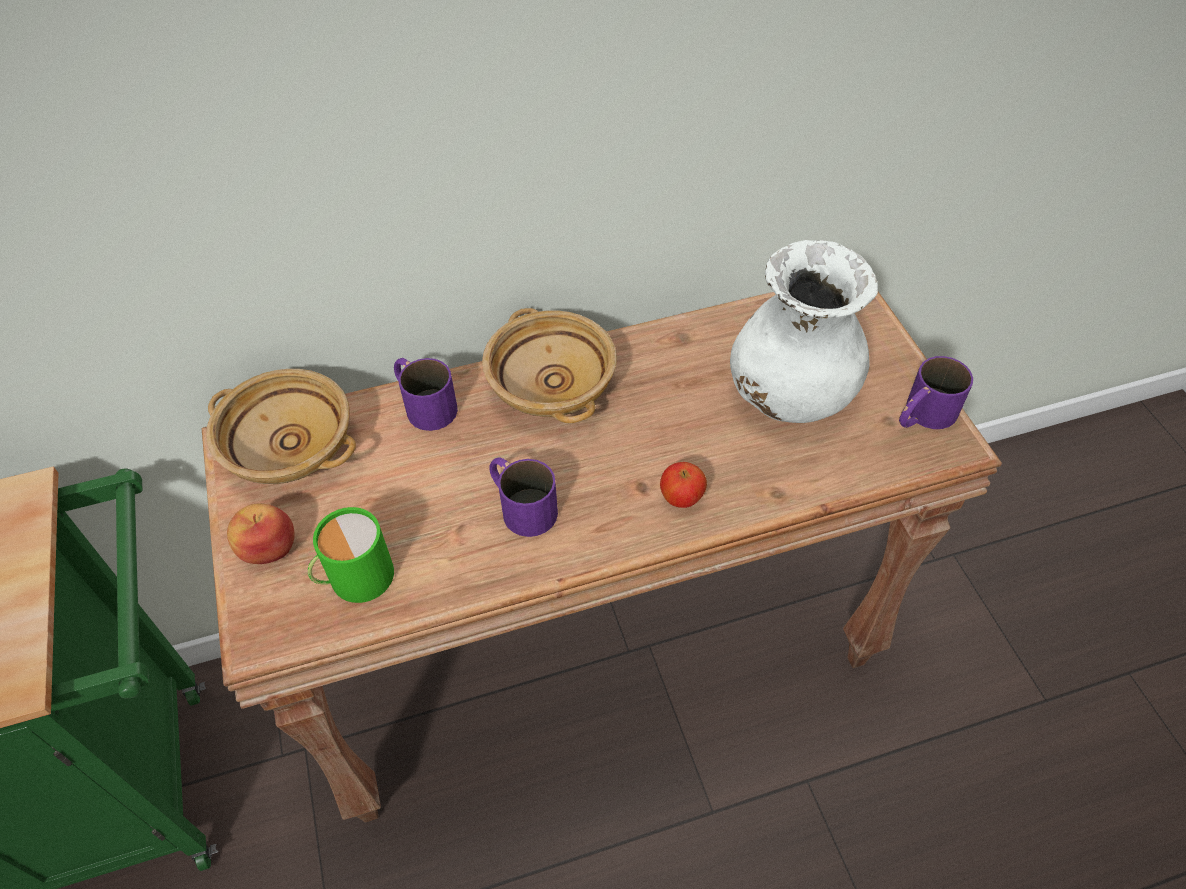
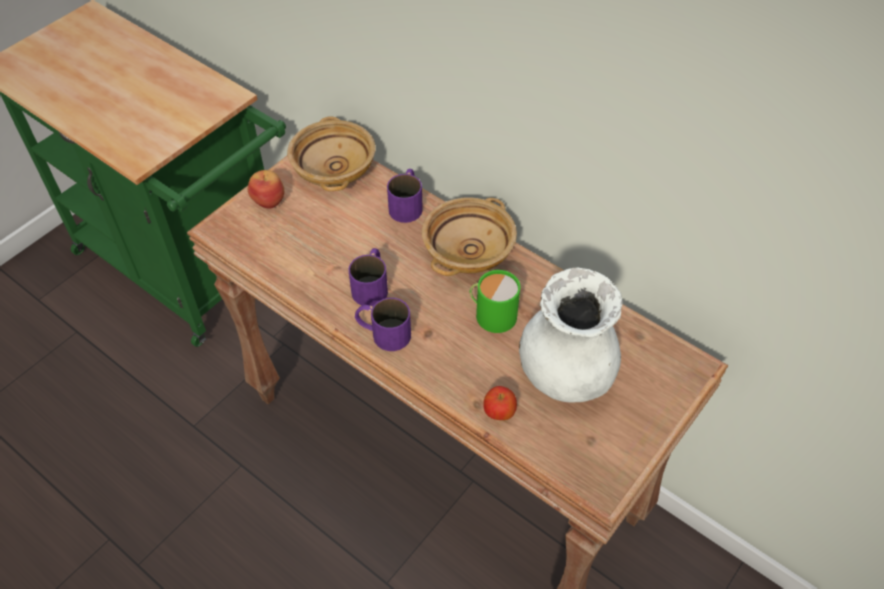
camera: 55 degrees right, 0 degrees up
green mug [308,507,394,603] -> green mug moved to [470,270,520,333]
apple [660,462,707,508] -> apple moved to [483,386,517,420]
purple mug [899,356,973,429] -> purple mug moved to [355,298,411,351]

